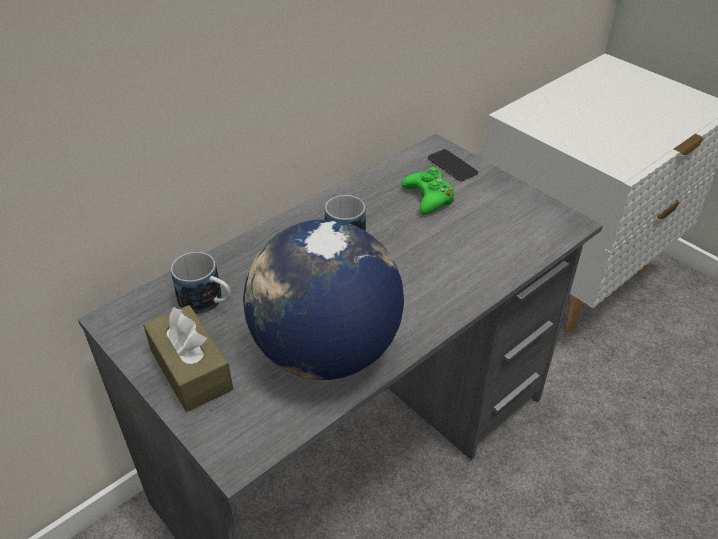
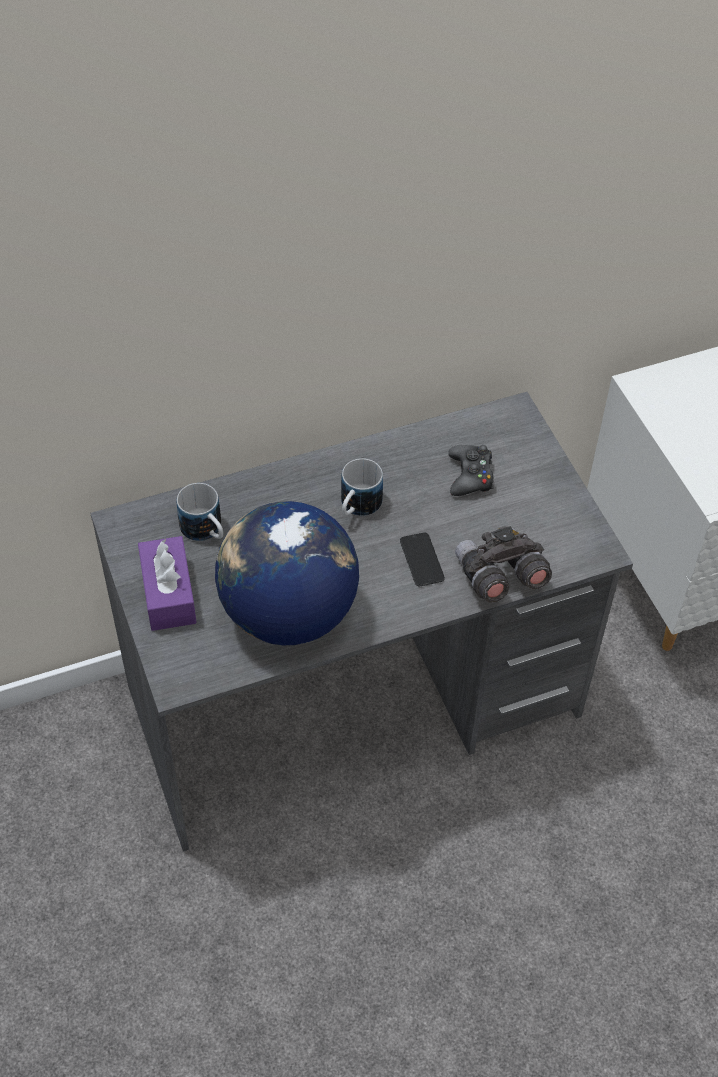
camera: 20 degrees right, 10 degrees up
brown tissue box [143,305,233,412] -> purple tissue box [138,536,197,631]
green game controller [401,167,454,215] -> black game controller [448,445,494,496]
phone [428,149,478,181] -> phone moved to [400,532,445,586]
none -> grey binoculars [455,526,552,603]

